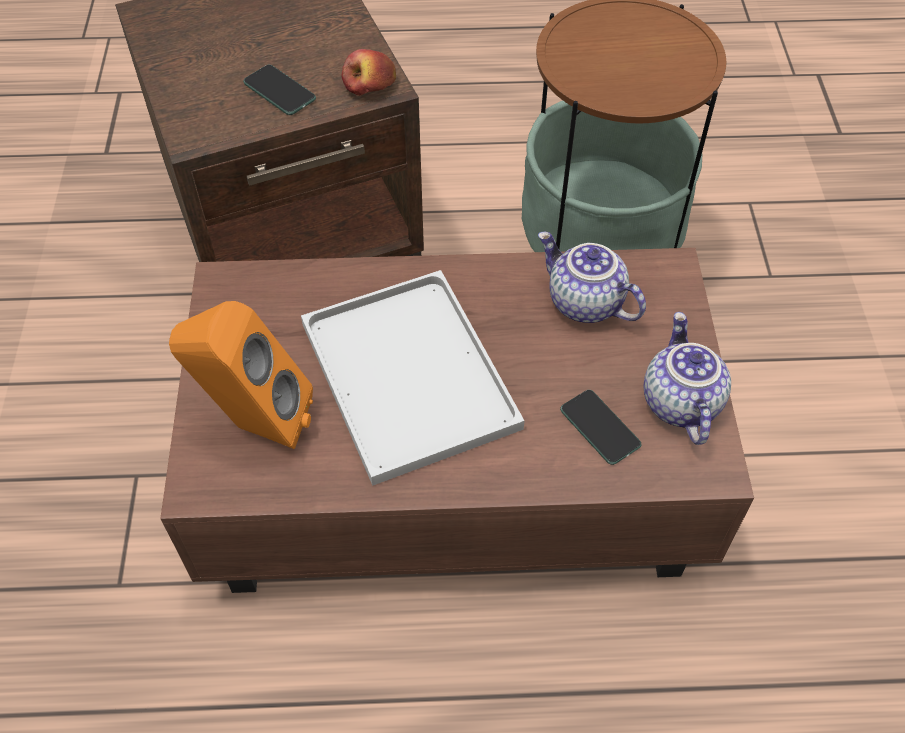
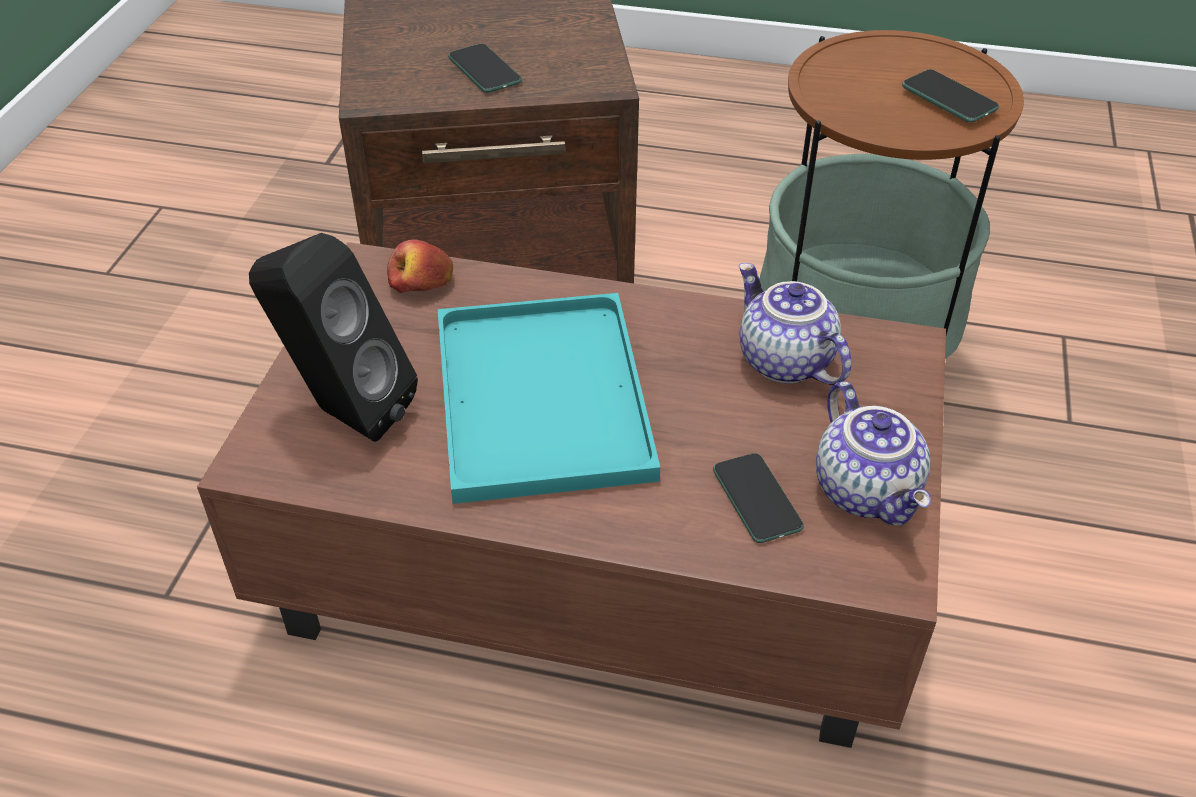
camera: 15 degrees right, 10 degrees down
orange speaker [169,301,313,449] -> black speaker [249,233,418,442]
white tray [301,270,524,486] -> turquoise tray [438,293,660,504]
apple [341,49,396,96] -> apple moved to [387,239,453,293]
teapot [644,312,731,445] -> teapot turned 150 degrees clockwise [816,381,931,525]
none -> phone [902,69,999,123]

